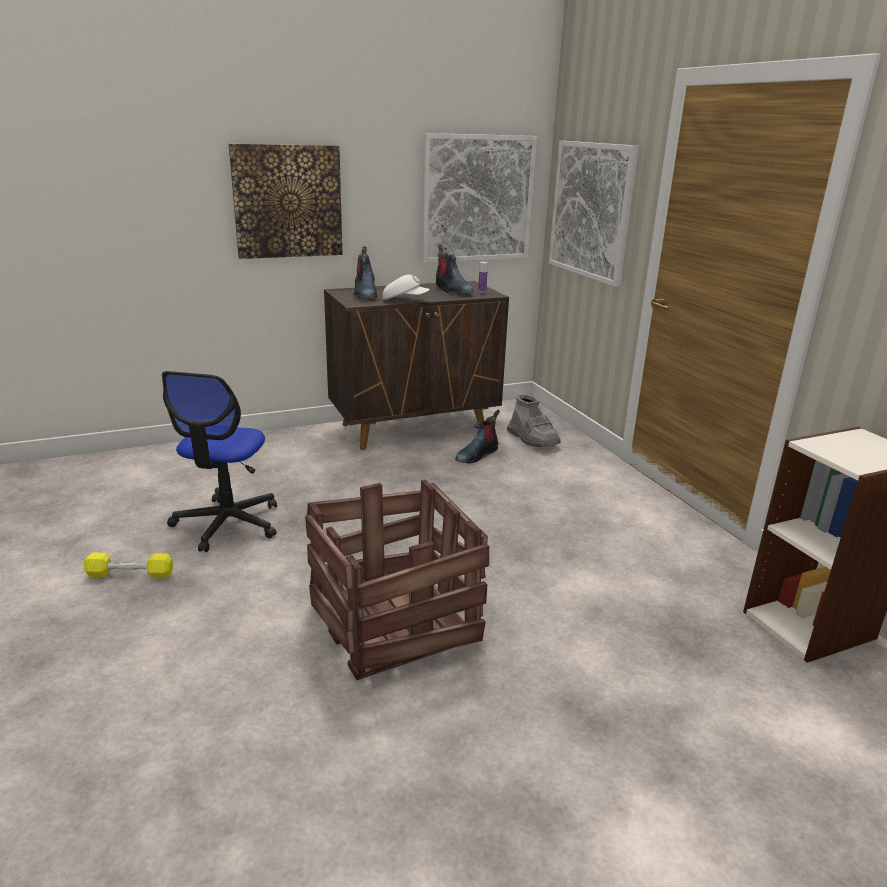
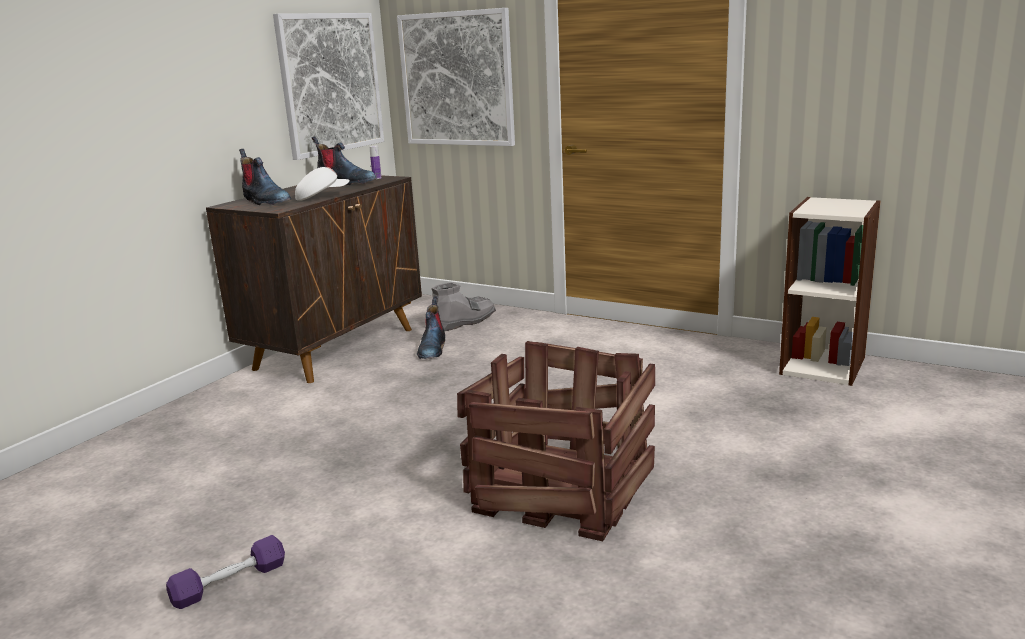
camera: 35 degrees left, 5 degrees down
yellow dumbbell [84,553,173,578] -> purple dumbbell [166,535,285,609]
office chair [162,371,277,552] -> none
picture [229,144,343,259] -> none
grey boot [507,394,561,447] -> grey boot turned 60 degrees counterclockwise [431,282,496,332]

